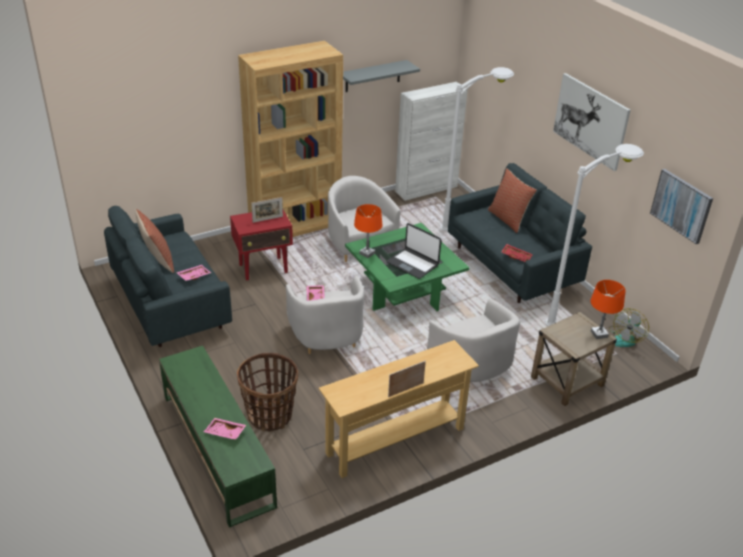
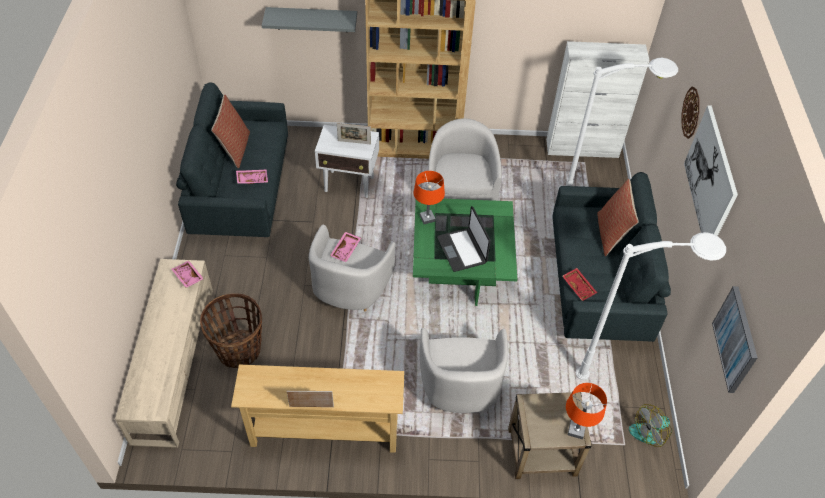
camera: 30 degrees right, 15 degrees up
green tv stand [159,346,277,528] -> beige tv stand [115,259,213,448]
pink tray [204,418,246,440] -> pink tray moved to [171,260,204,288]
red side table [230,210,293,280] -> white side table [315,125,379,198]
grey shelf [343,60,420,92] -> grey shelf moved to [262,7,357,32]
none -> wall clock [682,87,700,139]

